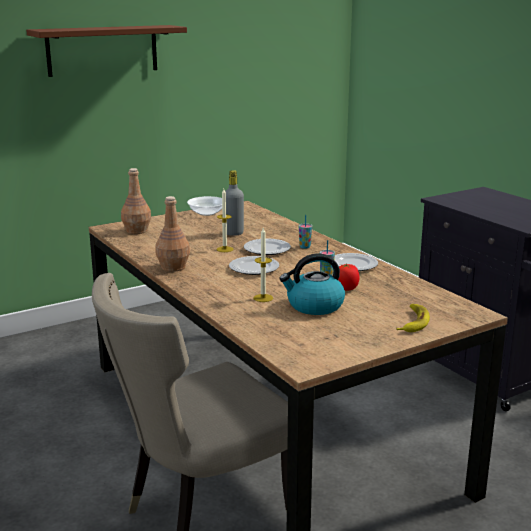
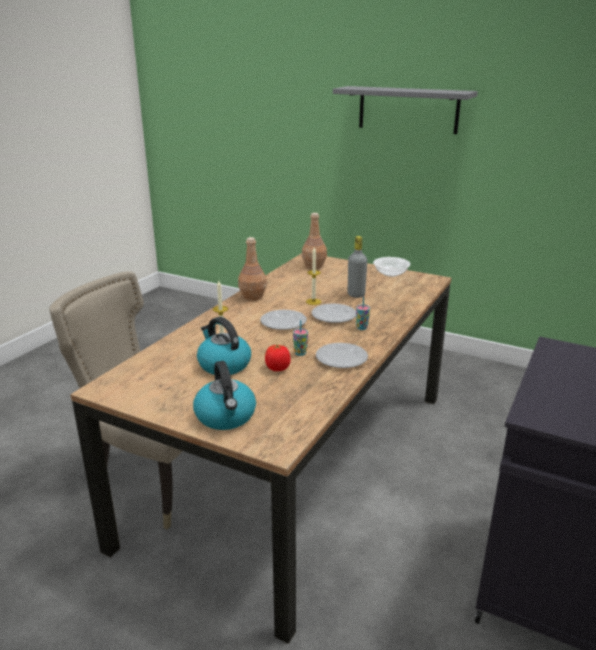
camera: 60 degrees right, 5 degrees up
brown shelf [26,25,187,77] -> grey shelf [333,86,478,134]
banana [396,304,430,332] -> kettle [193,361,256,430]

